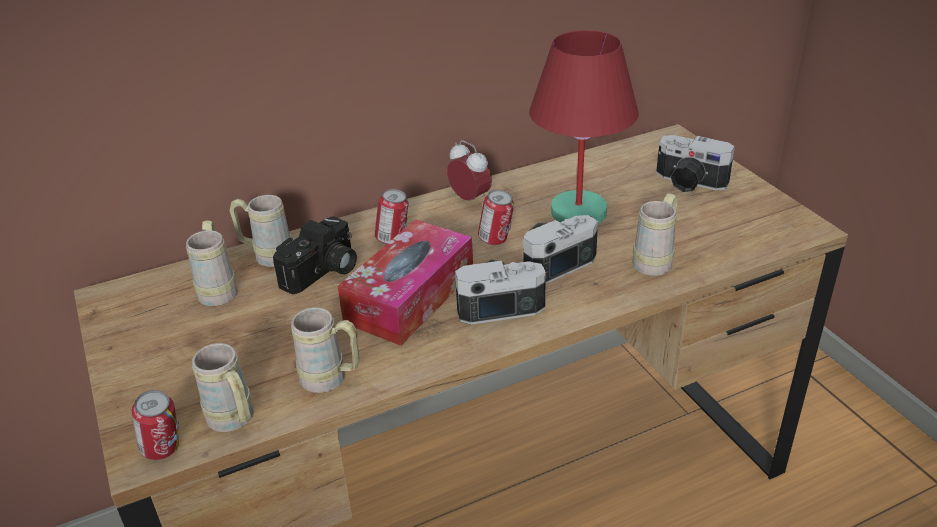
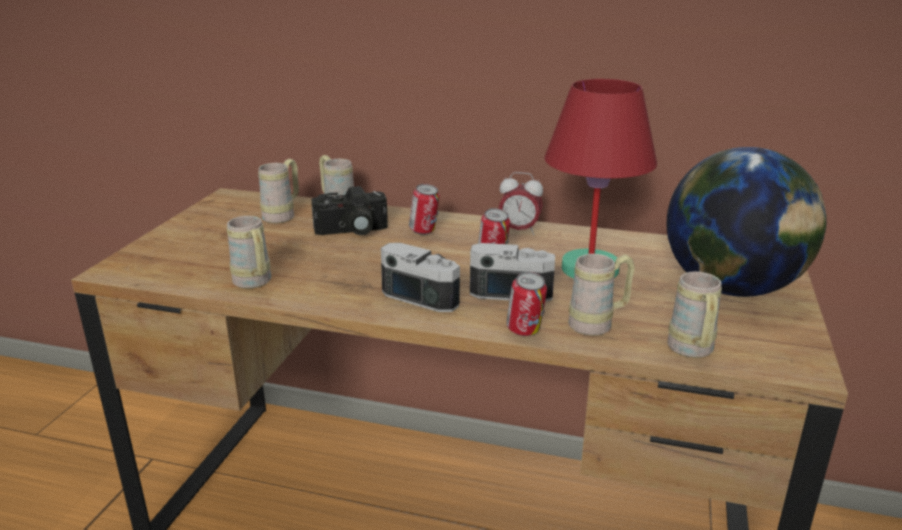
camera: 40 degrees right, 10 degrees down
can [132,390,179,460] -> can moved to [507,272,547,336]
beige mug [192,343,254,432] -> beige mug moved to [667,271,722,358]
tissue box [337,219,473,346] -> none
alarm clock [447,140,492,201] -> alarm clock turned 105 degrees clockwise [499,172,543,235]
camera [656,135,735,192] -> globe [667,147,827,297]

